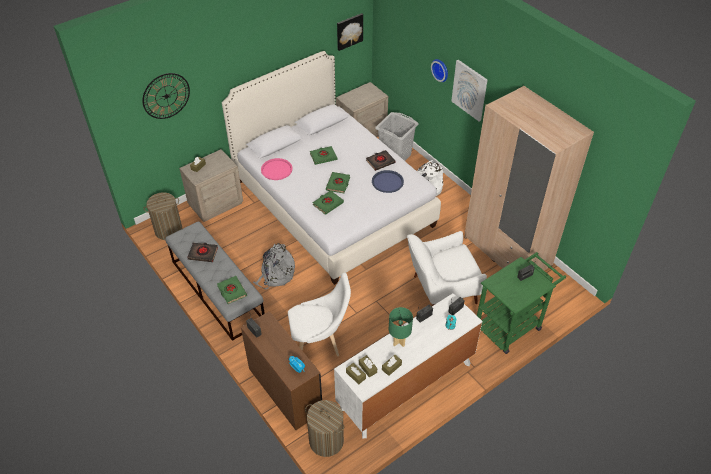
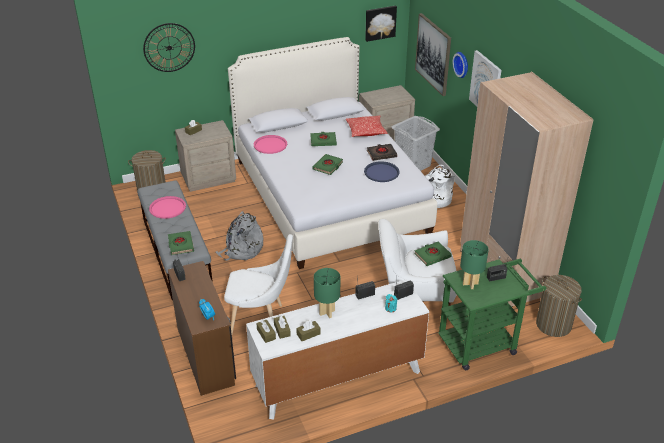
camera: 15 degrees right, 10 degrees down
black book [187,243,218,262] -> pink tray [149,196,186,219]
laundry basket [305,400,345,457] -> laundry basket moved to [536,275,582,337]
green book [313,190,344,215] -> green book moved to [414,241,452,266]
none -> pillow [346,115,388,137]
none -> picture [415,13,451,96]
none -> green table lamp [460,240,489,289]

